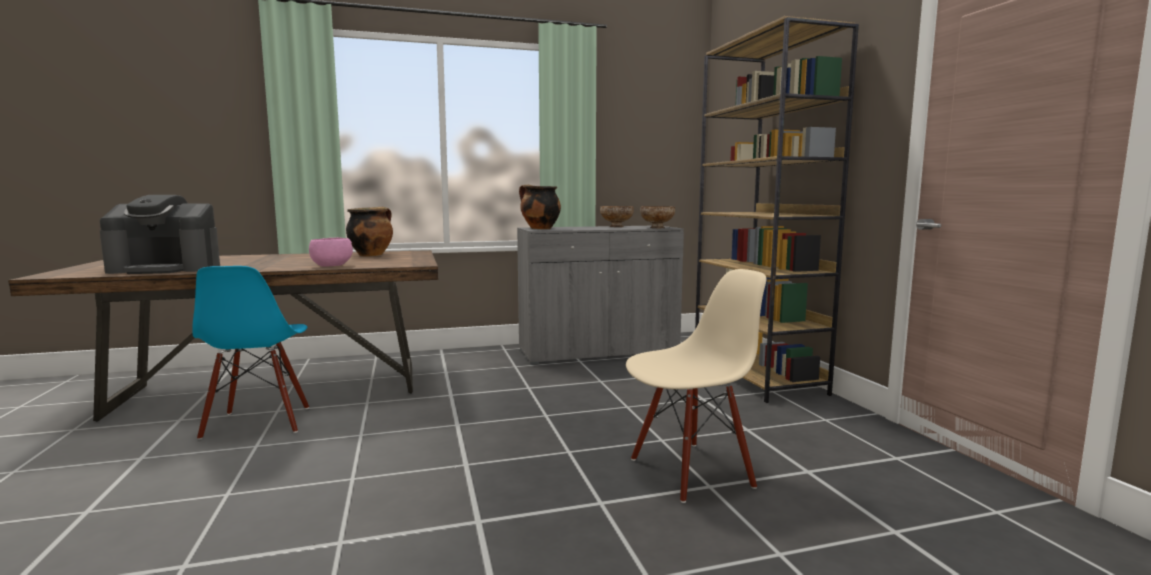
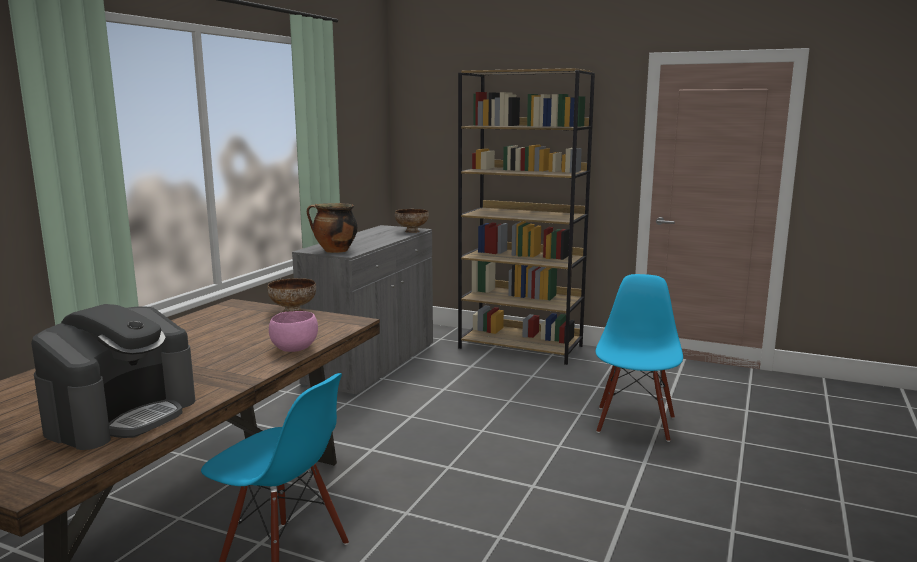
camera: 50 degrees left, 5 degrees up
cooking pot [346,207,393,256] -> none
bowl [600,206,634,227] -> bowl moved to [267,278,316,312]
beige chair [626,269,767,503] -> blue chair [595,274,683,442]

